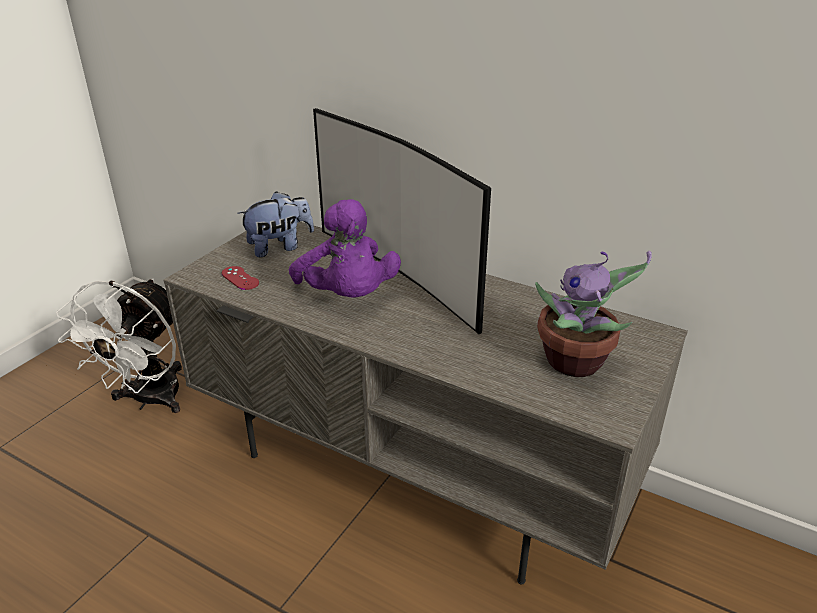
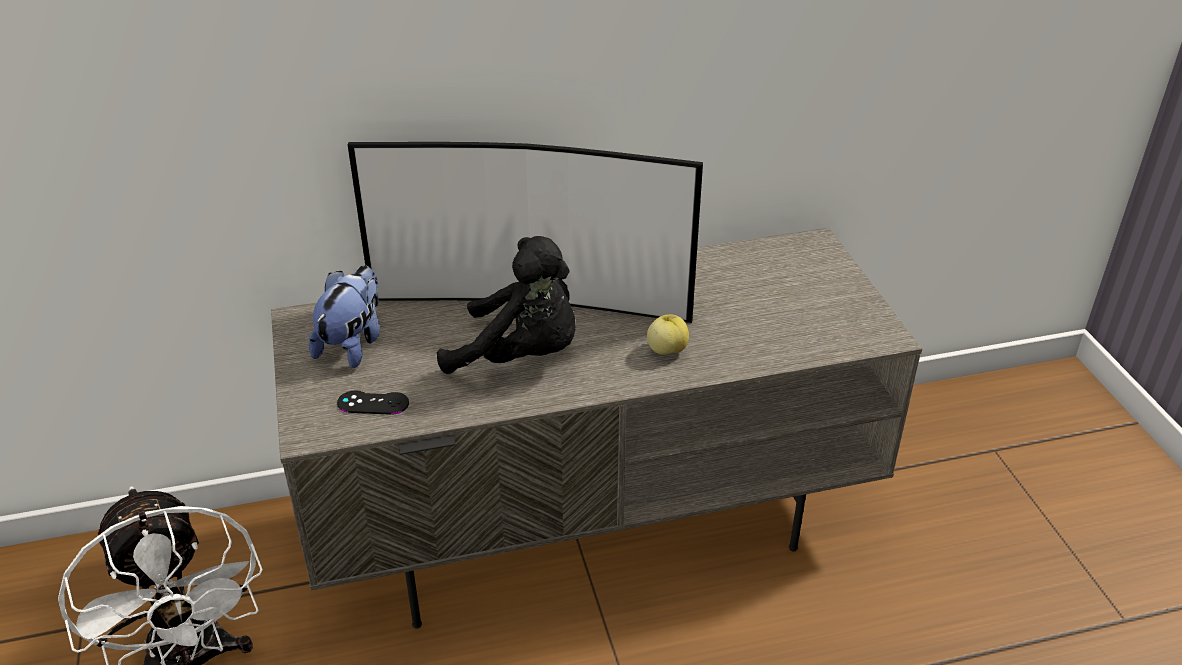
camera: 45 degrees left, 5 degrees up
red game controller [222,266,259,290] -> black game controller [337,390,409,415]
purple plush toy [289,199,401,298] -> black plush toy [437,236,576,374]
potted plant [535,251,652,377] -> none
none -> apple [647,314,689,355]

